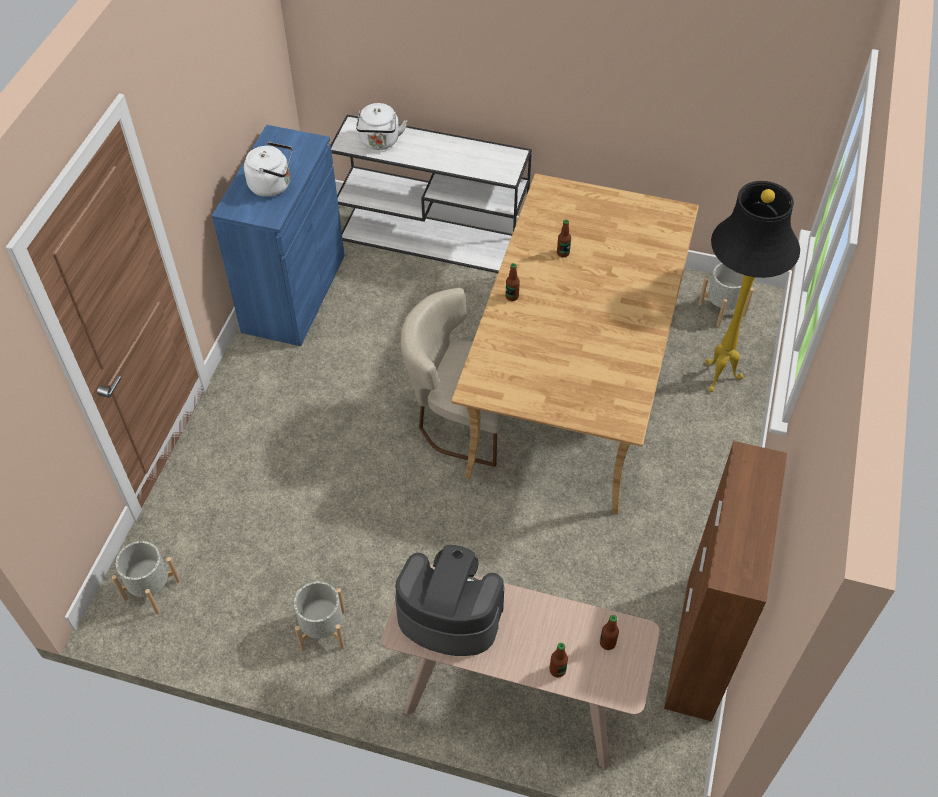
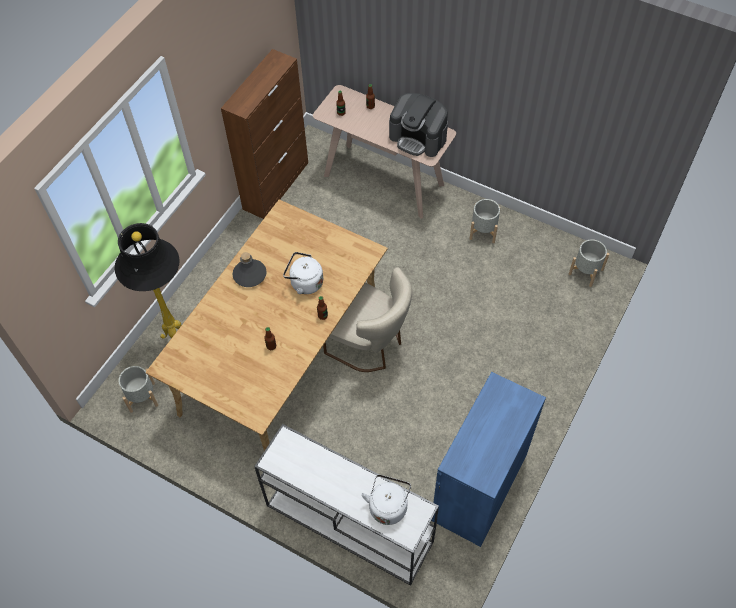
camera: 165 degrees left, 5 degrees up
white kettle [244,142,293,197] -> white kettle moved to [283,252,323,294]
none -> grey bottle [232,252,267,287]

